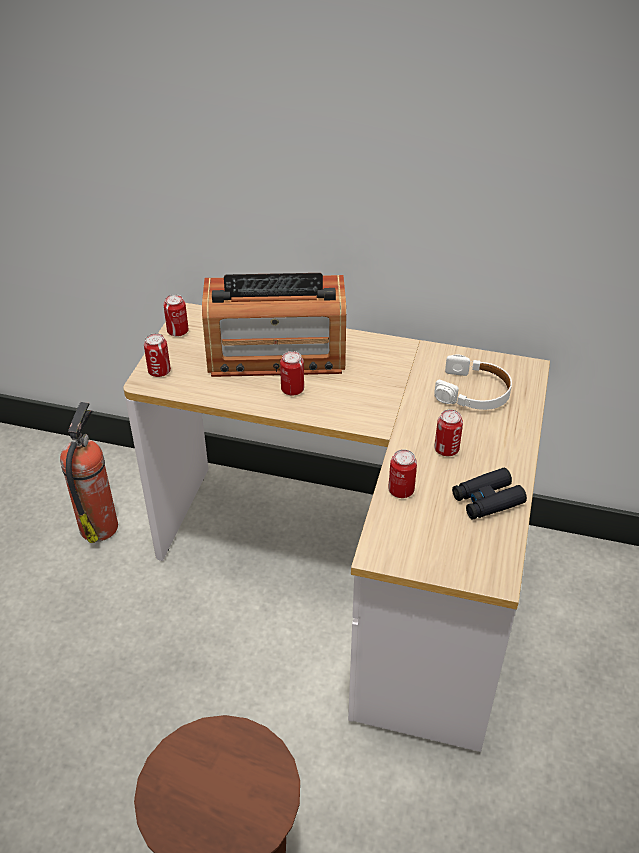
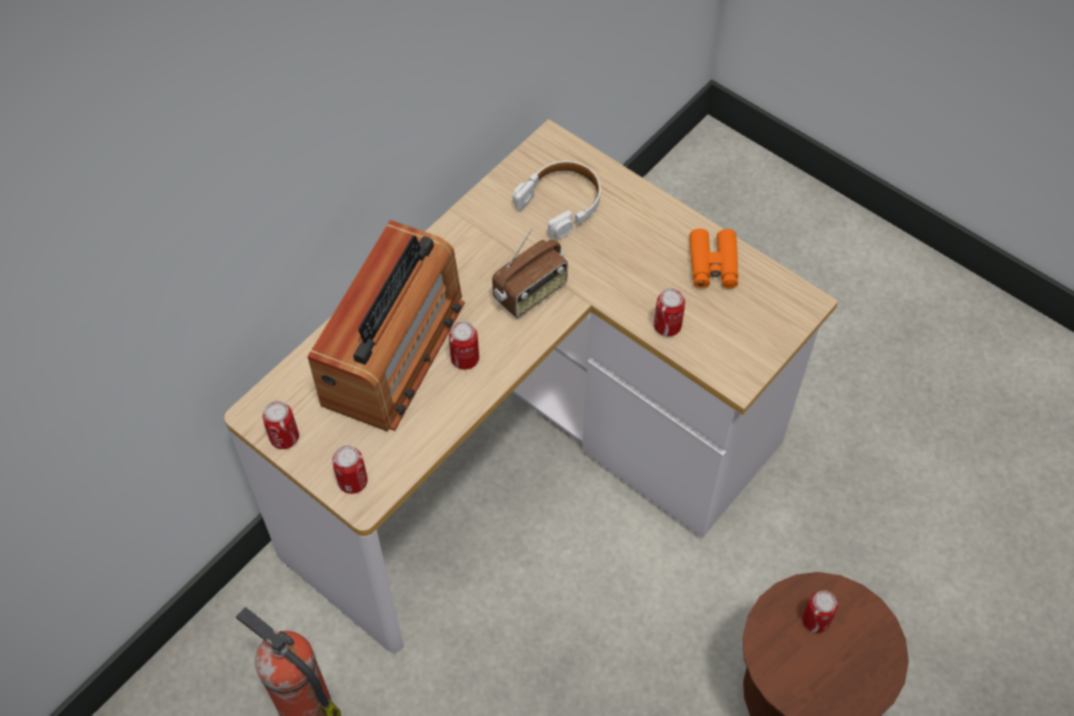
camera: 65 degrees left, 15 degrees up
can [434,409,463,456] -> can moved to [802,590,838,633]
black binoculars [452,468,527,520] -> orange binoculars [689,229,738,289]
none -> radio [492,228,568,318]

